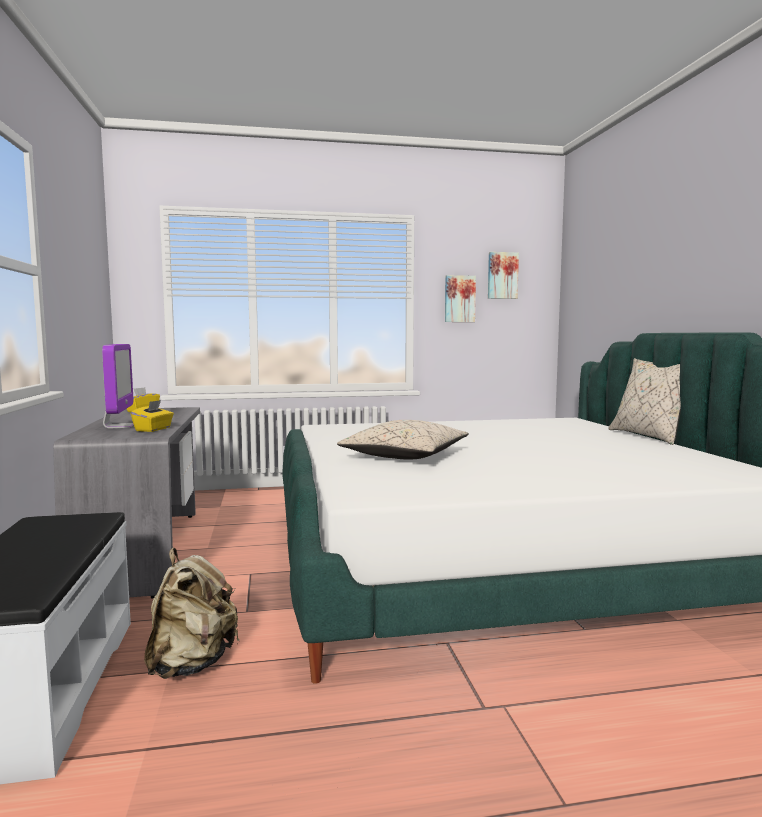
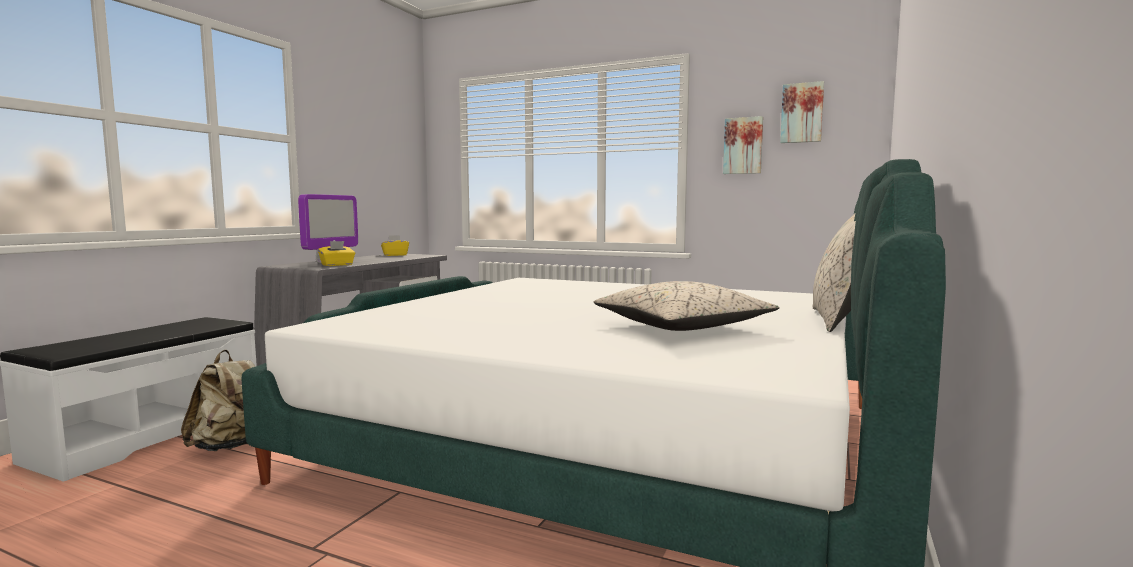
camera: 35 degrees right, 0 degrees up
beige pillow [337,420,469,460] -> beige pillow moved to [594,281,779,331]

